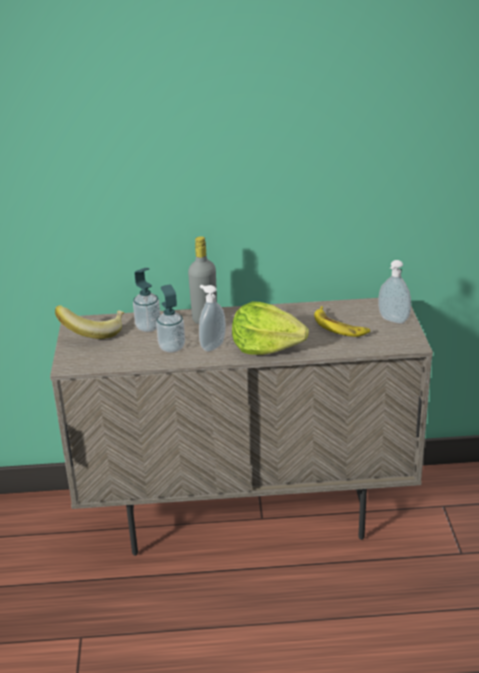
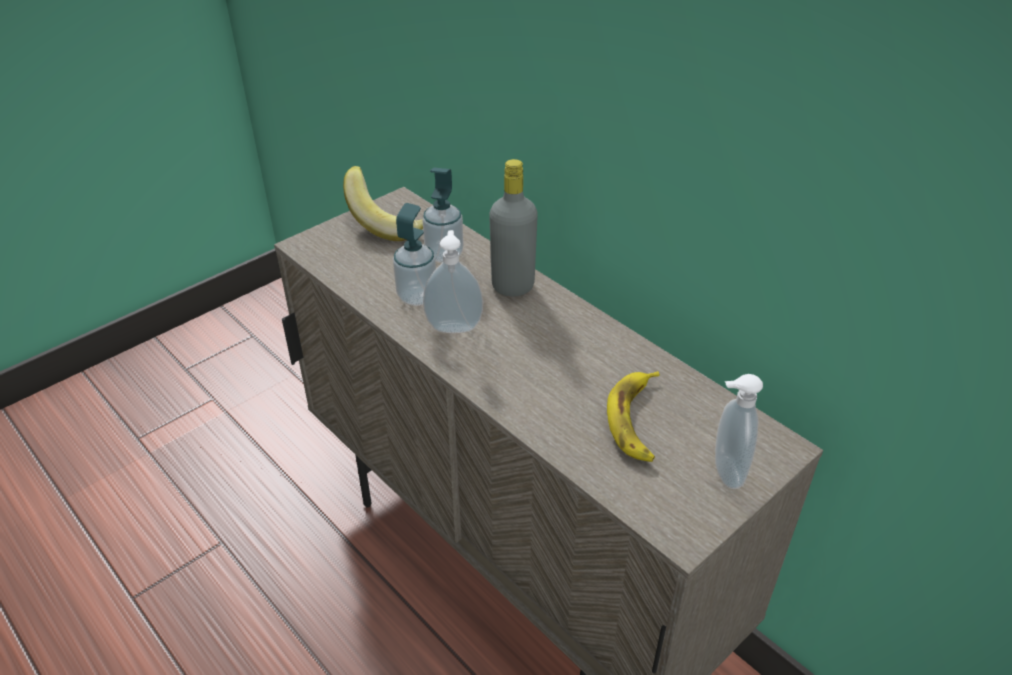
camera: 50 degrees right, 10 degrees up
lettuce [232,301,309,355] -> none

